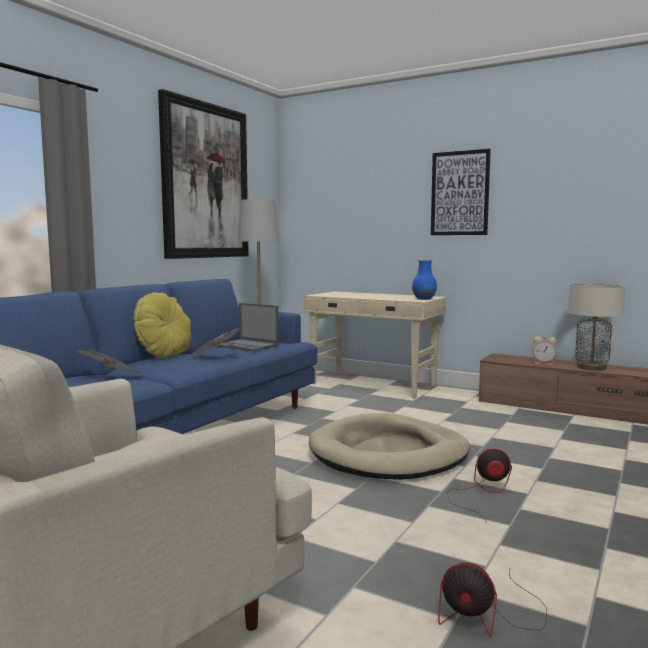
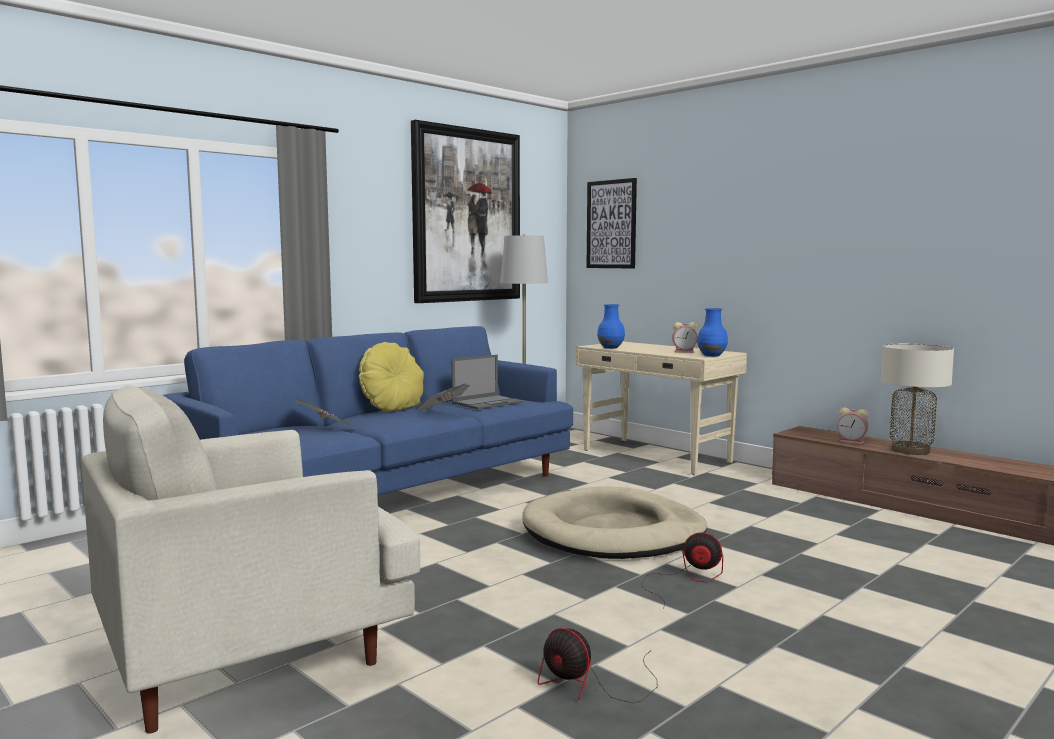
camera: 15 degrees right, 0 degrees up
laptop [218,303,279,351] -> laptop turned 90 degrees counterclockwise [452,355,523,409]
picture [431,149,491,235] -> picture moved to [587,178,637,269]
none -> blue vase [597,304,625,348]
none -> alarm clock [672,322,698,353]

